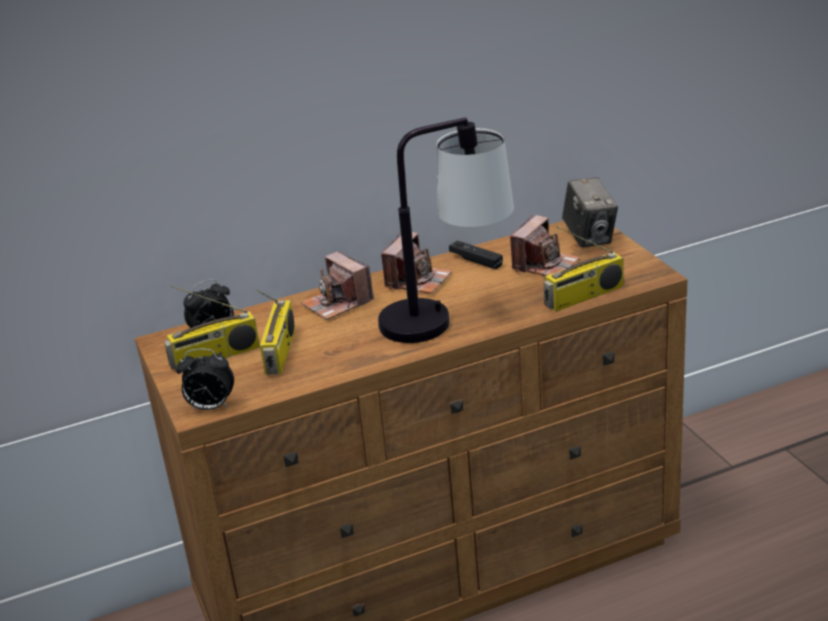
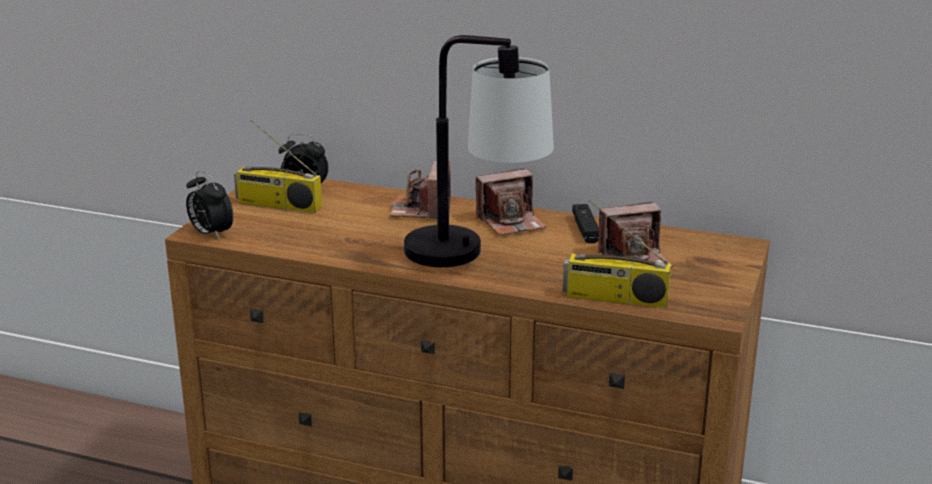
camera: 40 degrees right, 5 degrees down
radio [256,289,295,375] -> none
camera [562,177,618,247] -> none

